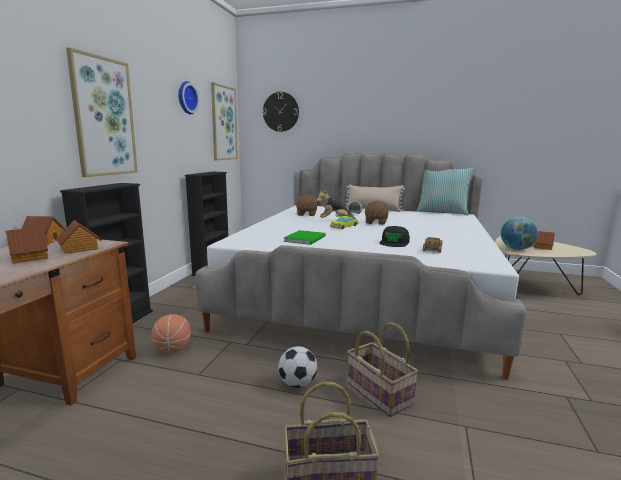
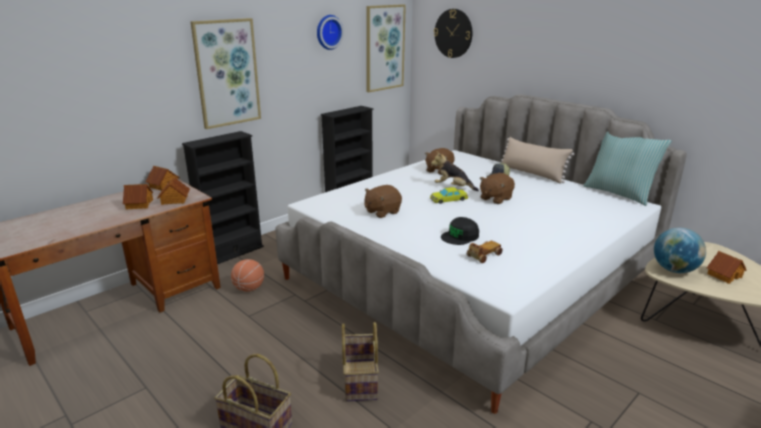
camera: 30 degrees right, 10 degrees up
football [278,346,317,388] -> none
green book [284,230,326,245] -> brown plush toy [364,185,402,218]

